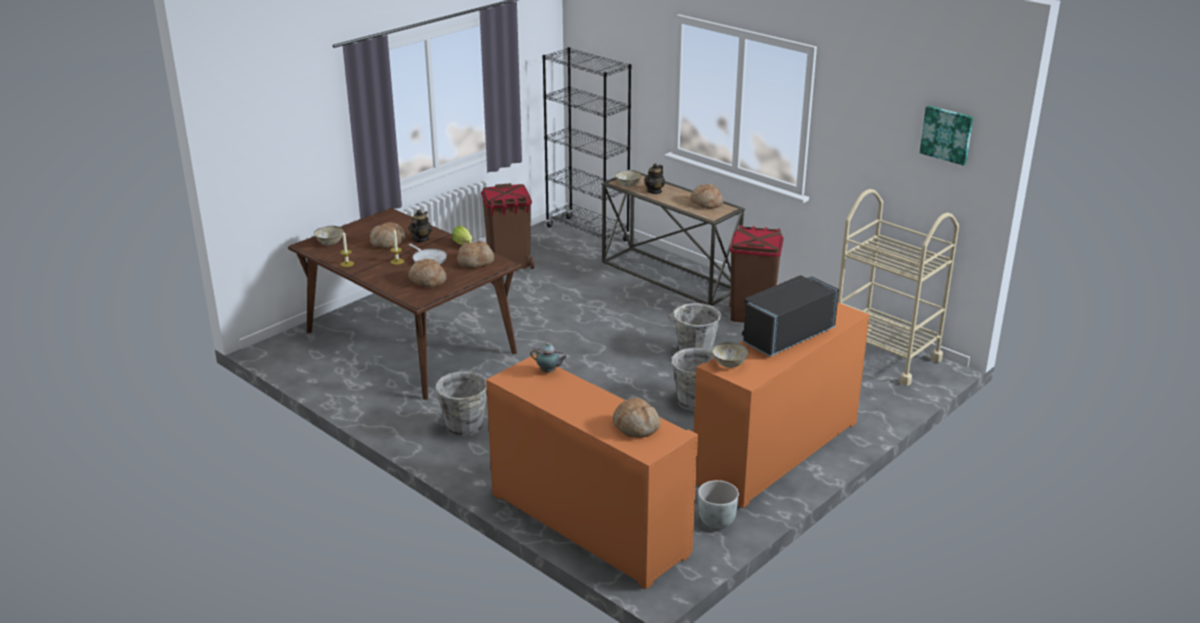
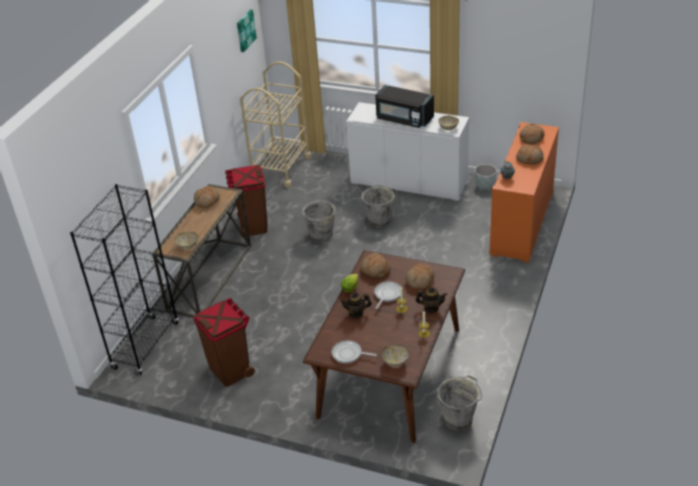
camera: 110 degrees left, 10 degrees up
bread [370,222,405,249] -> bread moved to [516,144,544,164]
grey bucket [436,371,487,437] -> grey bucket moved to [437,376,482,430]
teapot [644,163,665,194] -> teapot moved to [416,287,447,313]
orange cabinet [694,303,870,508] -> white cabinet [346,102,469,201]
none -> frying pan [332,340,377,363]

